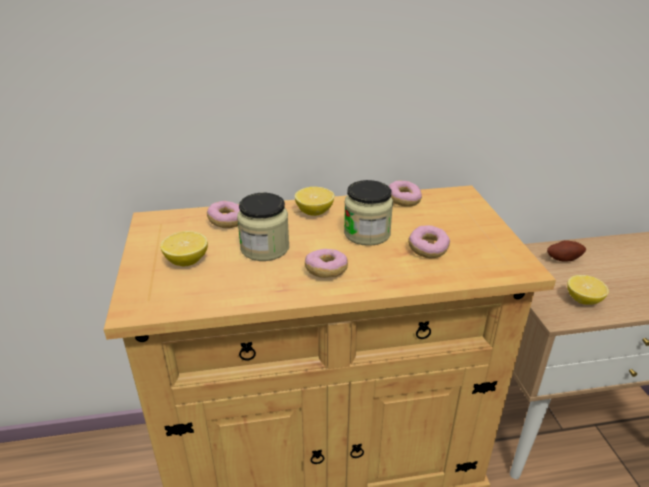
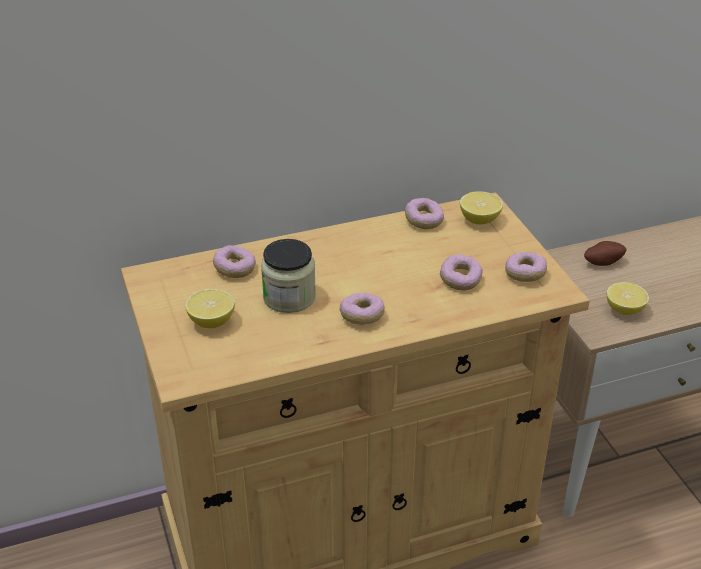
camera: 10 degrees left, 5 degrees up
lemon [295,187,334,216] -> lemon moved to [460,191,503,224]
jar [344,180,393,246] -> none
none -> donut [505,252,547,282]

